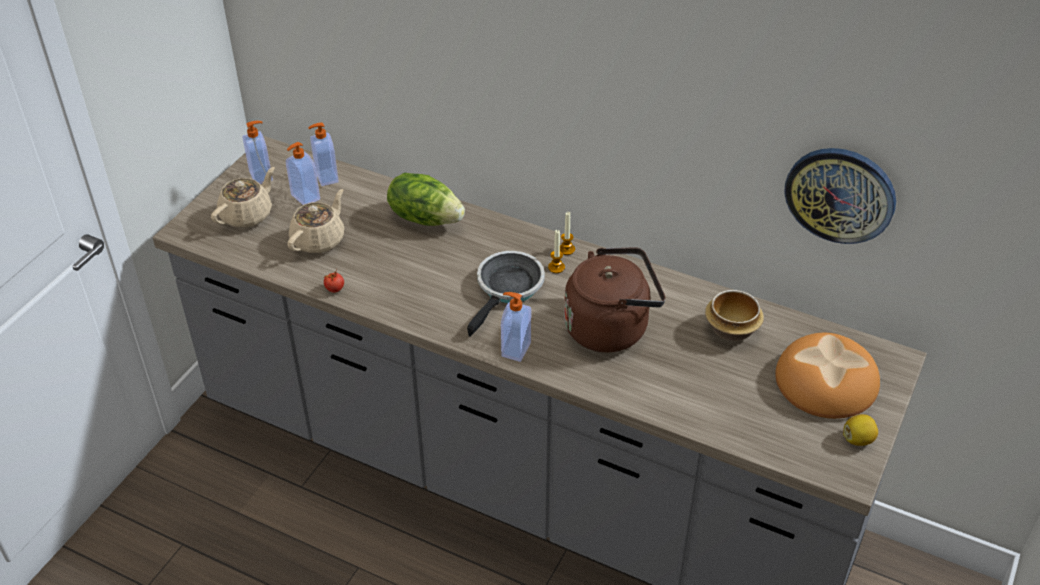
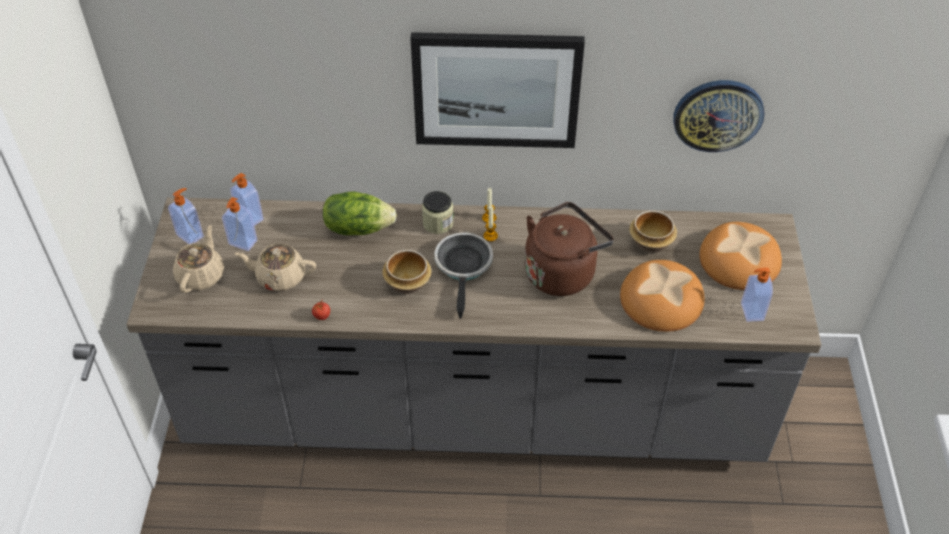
camera: 25 degrees left, 5 degrees up
beige teapot [287,189,344,253] -> beige teapot turned 90 degrees counterclockwise [235,243,316,291]
soap dispenser [501,292,531,362] -> soap dispenser moved to [741,268,773,322]
lemon [843,414,878,446] -> none
none -> bowl [382,250,432,294]
none -> picture [410,32,585,148]
none -> jar [422,191,454,234]
none -> bread [620,260,705,332]

